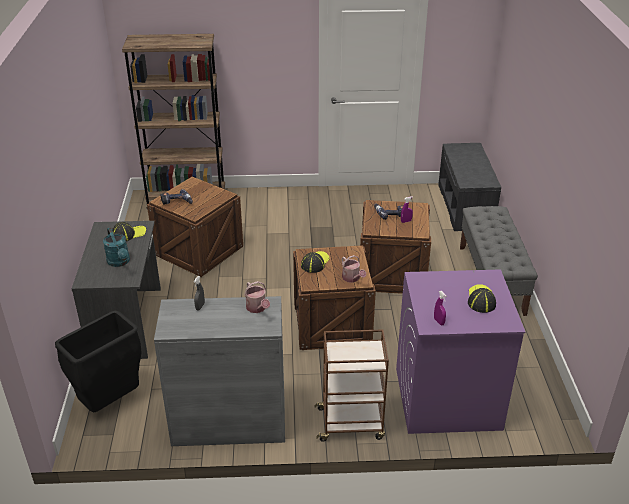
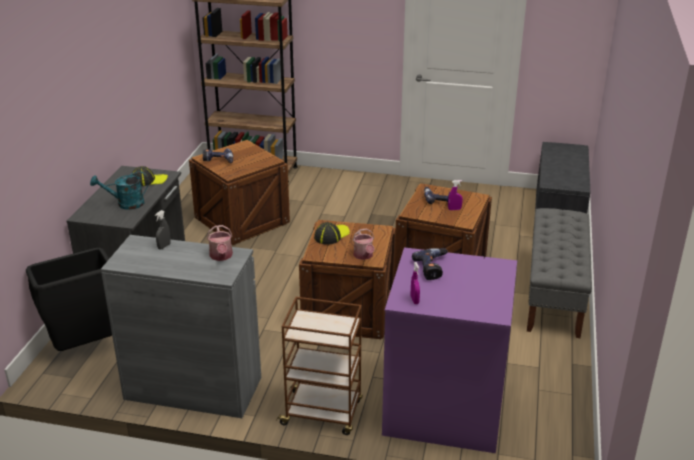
camera: 15 degrees right, 5 degrees down
turquoise watering can [103,228,130,267] -> turquoise watering can turned 90 degrees clockwise [90,171,148,210]
cap [468,284,496,313] -> none
none -> power drill [412,248,448,280]

